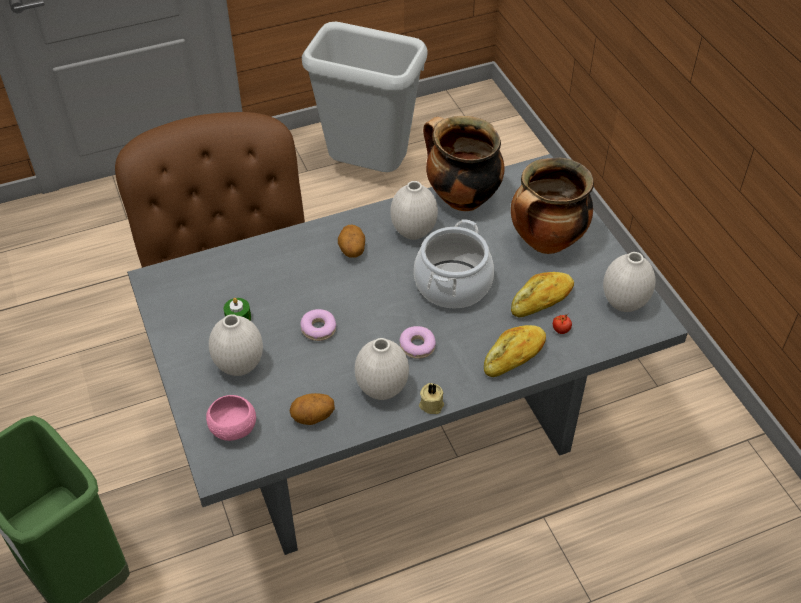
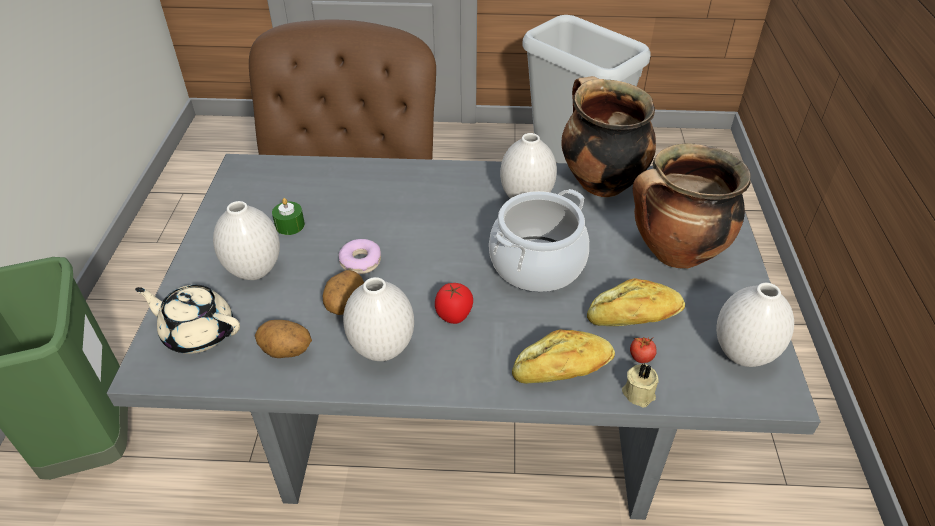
camera: 25 degrees right, 5 degrees down
pink bowl [206,395,256,441] -> beige teapot [135,285,240,354]
potato [338,225,365,257] -> potato moved to [323,270,364,315]
donut [399,326,436,359] -> tomato [435,283,473,324]
beige candle [419,383,444,414] -> beige candle moved to [622,363,659,408]

